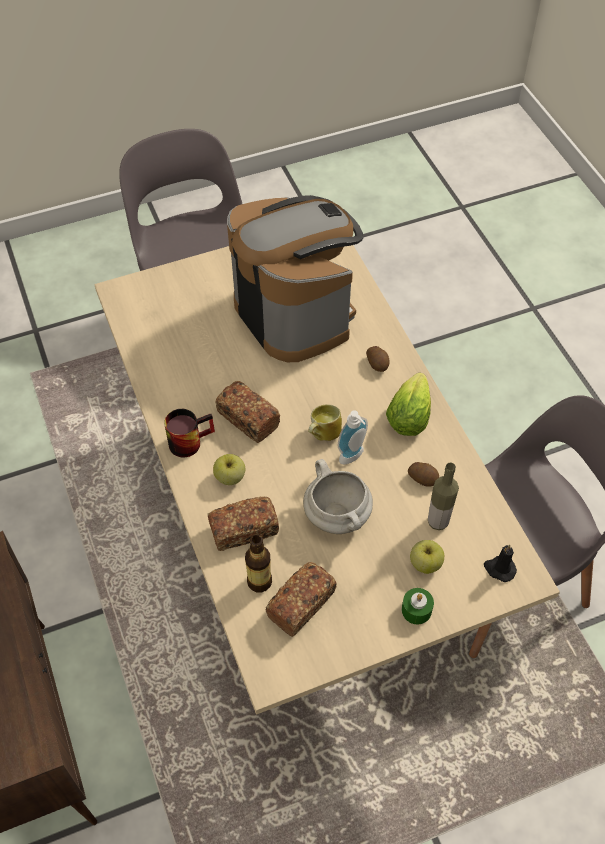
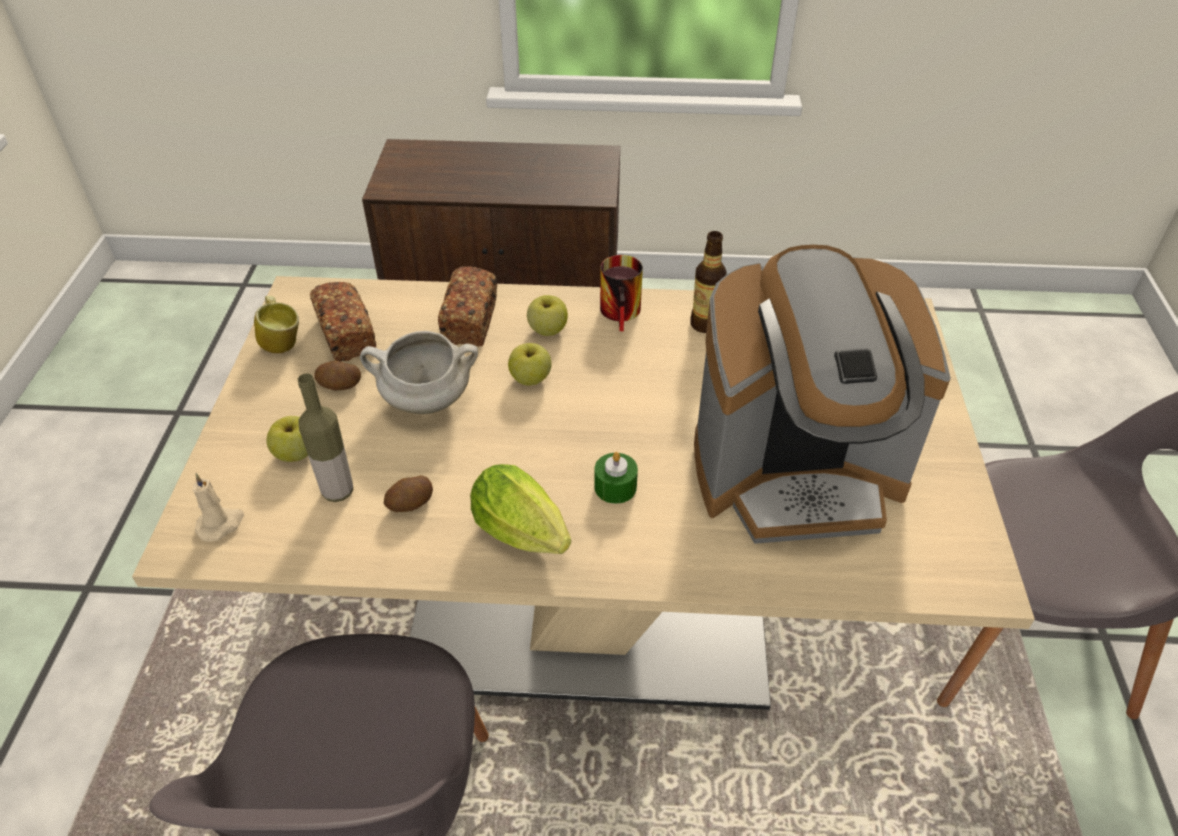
camera: 115 degrees right, 10 degrees down
bread [216,381,280,443] -> none
bottle [245,534,272,593] -> bottle moved to [690,231,727,333]
mug [308,404,342,441] -> mug moved to [254,296,299,354]
soap dispenser [338,410,368,464] -> none
potato [366,346,390,372] -> potato moved to [314,361,361,390]
green candle [402,588,434,624] -> green candle moved to [594,452,638,504]
black candle [484,545,517,582] -> beige candle [193,473,244,542]
none -> apple [508,343,552,385]

